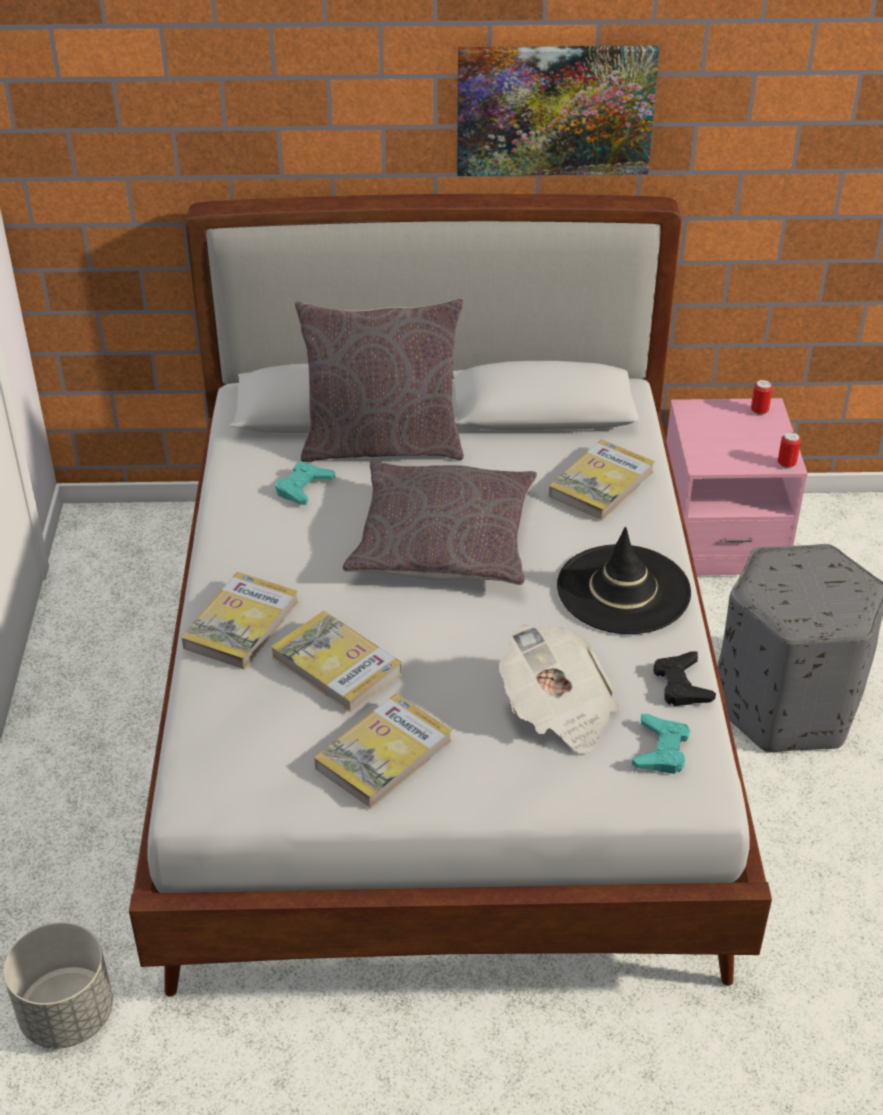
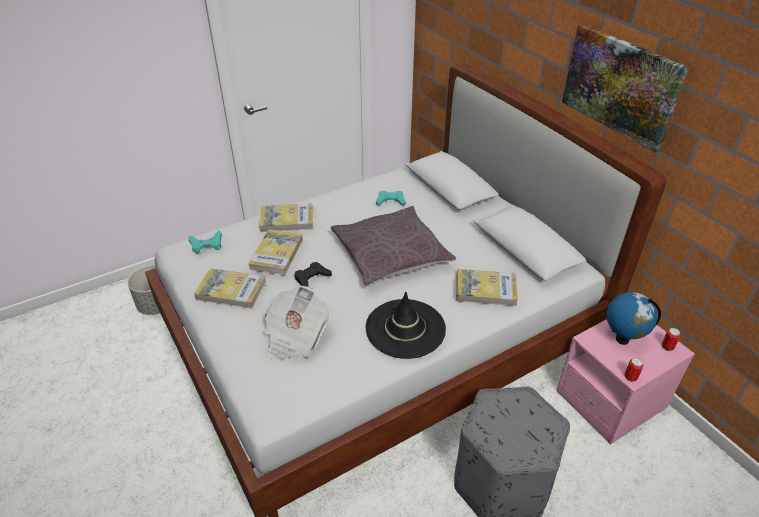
camera: 60 degrees right, 0 degrees up
grey pillow [295,298,464,462] -> none
turquoise game controller [632,714,690,774] -> turquoise game controller moved to [188,231,222,254]
black game controller [653,652,716,706] -> black game controller moved to [294,262,332,287]
none -> globe [606,292,661,345]

